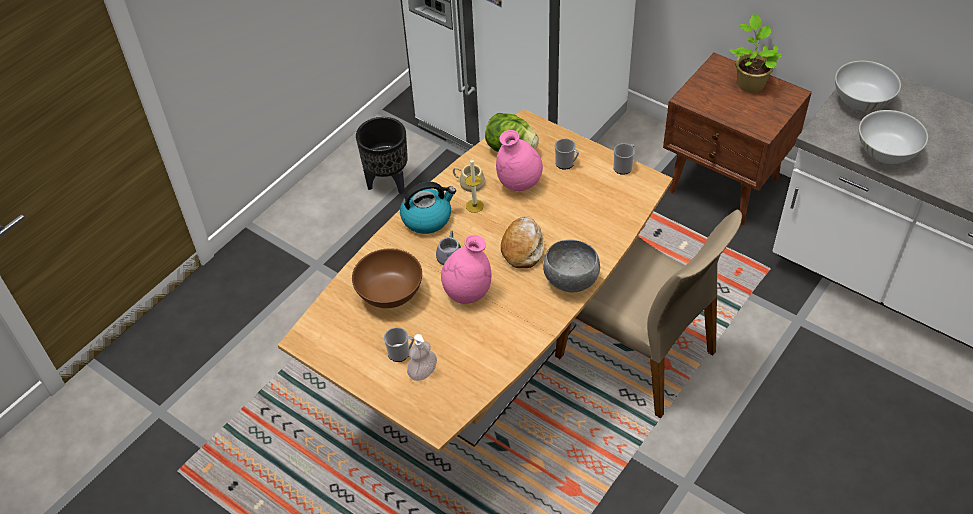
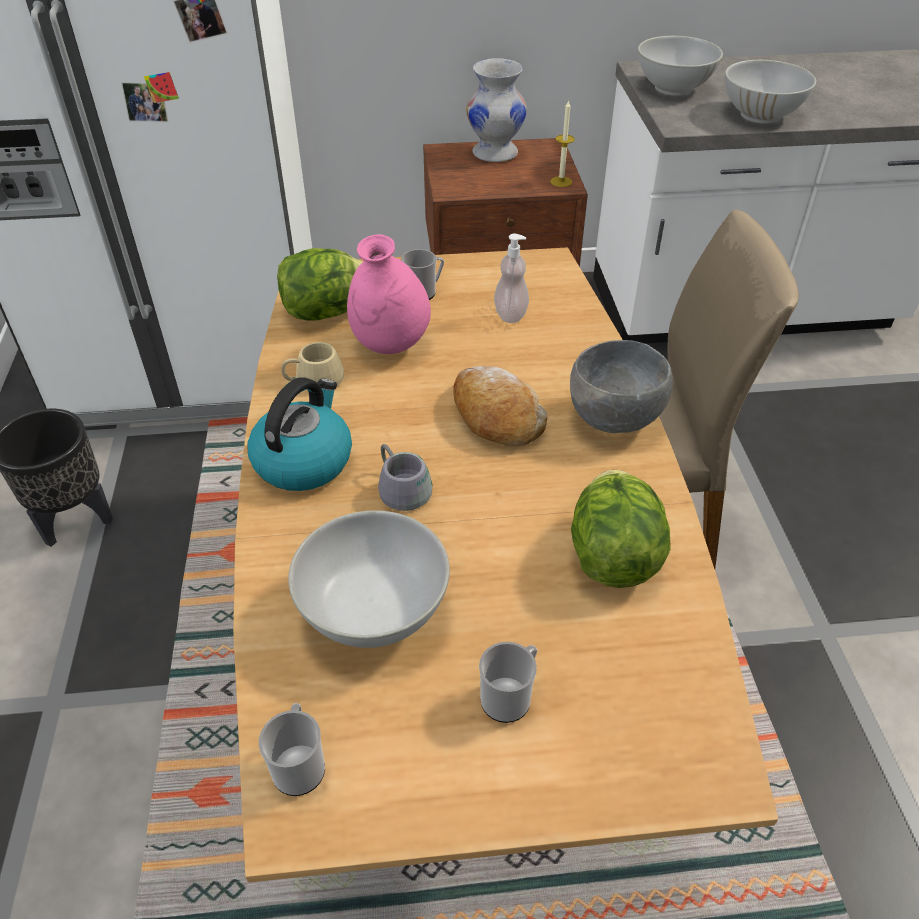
camera: 45 degrees left, 5 degrees down
brown bowl [352,248,422,308] -> white bowl [288,510,450,648]
soap dispenser [407,334,437,381] -> soap dispenser moved to [494,233,529,323]
pink vase [441,235,491,304] -> none
candle [465,158,484,213] -> candle moved to [550,100,575,187]
mug [613,143,635,175] -> mug moved to [259,703,325,796]
potted plant [729,14,783,93] -> white vase [466,58,527,162]
none -> lettuce [571,470,671,588]

